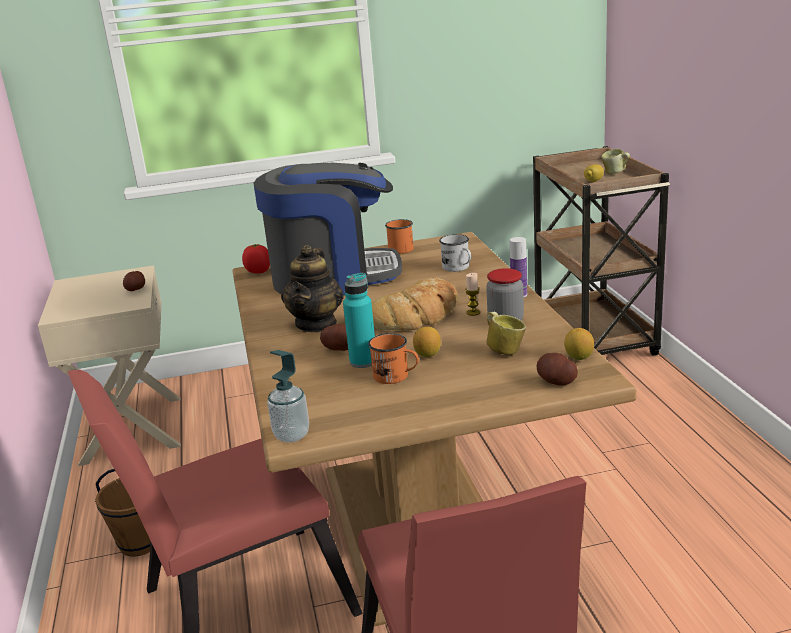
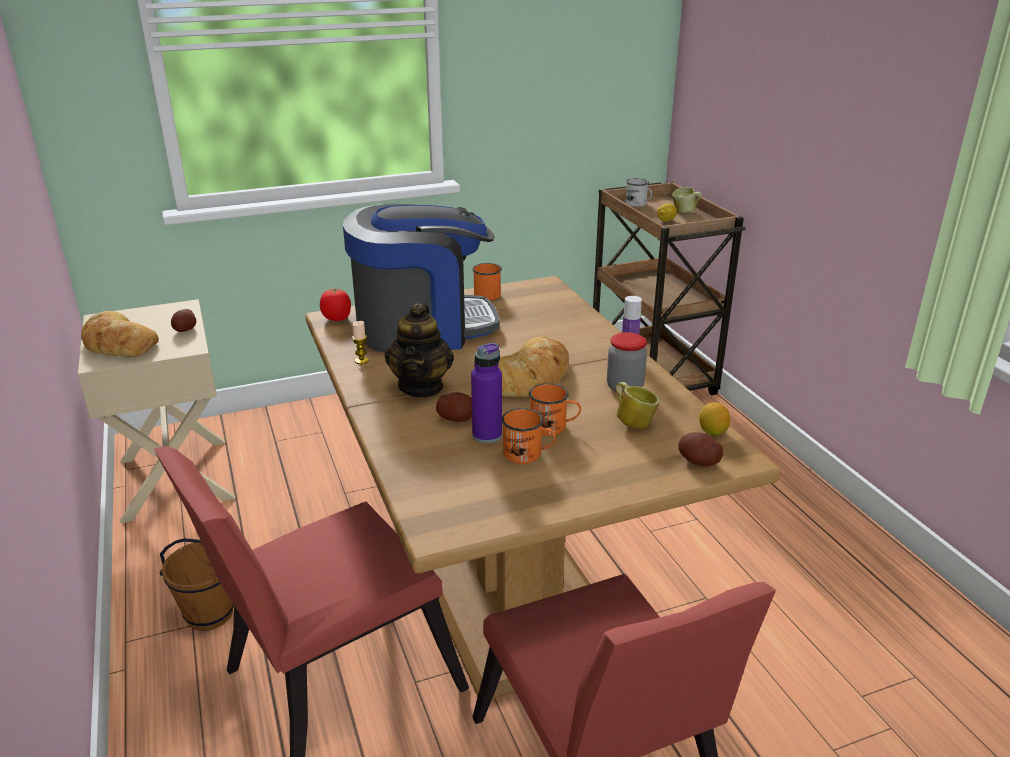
camera: 10 degrees left, 5 degrees up
soap dispenser [267,350,309,443] -> none
turquoise bottle [343,273,375,368] -> purple bottle [471,343,502,443]
lemon [413,327,441,357] -> orange mug [529,383,581,436]
white mug [439,234,471,272] -> white mug moved to [626,178,652,207]
candle [465,273,480,316] -> candle moved to [352,321,369,364]
none -> bread [81,311,159,357]

